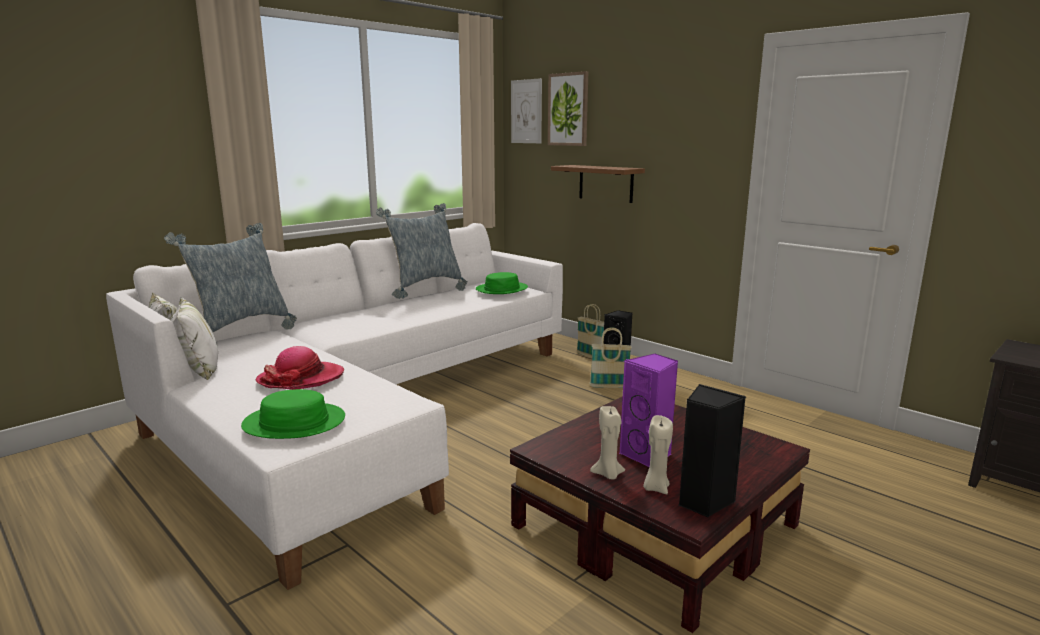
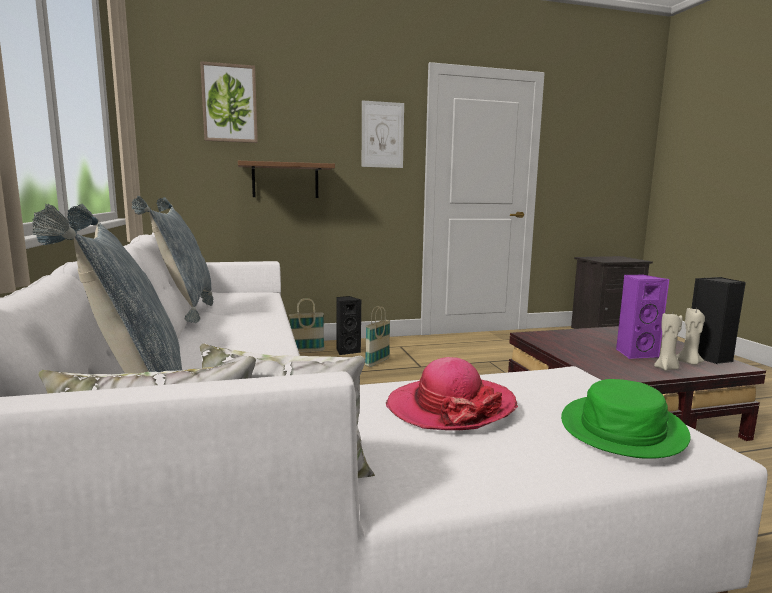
camera: 60 degrees left, 5 degrees down
green hat [476,272,528,294] -> none
picture [511,78,542,143] -> picture moved to [362,100,404,168]

